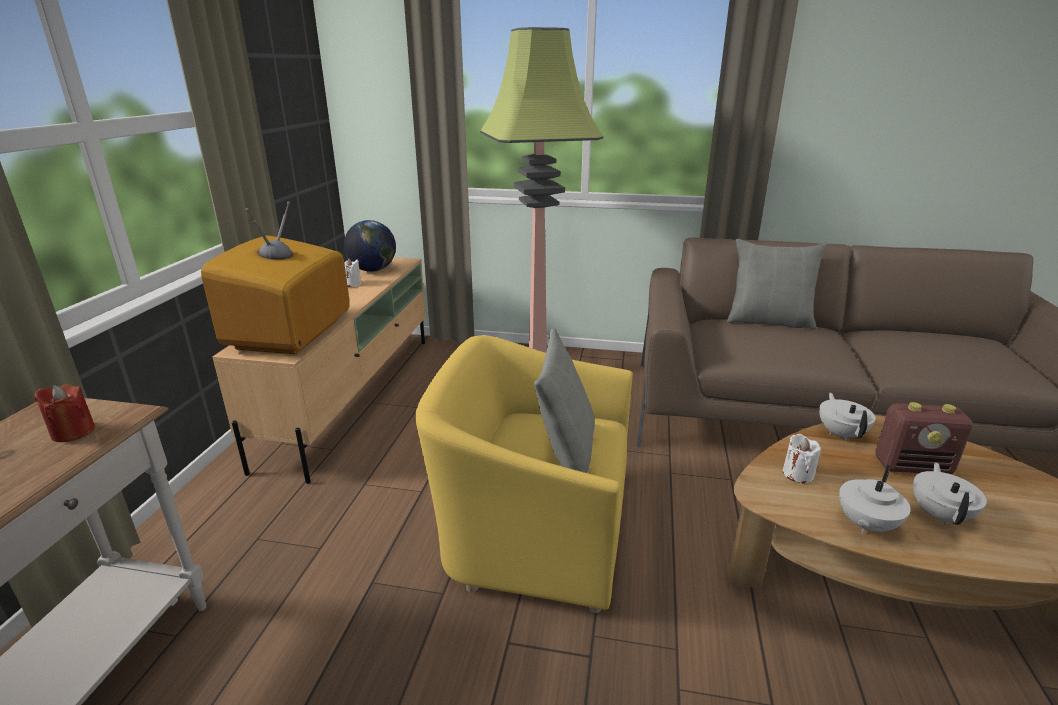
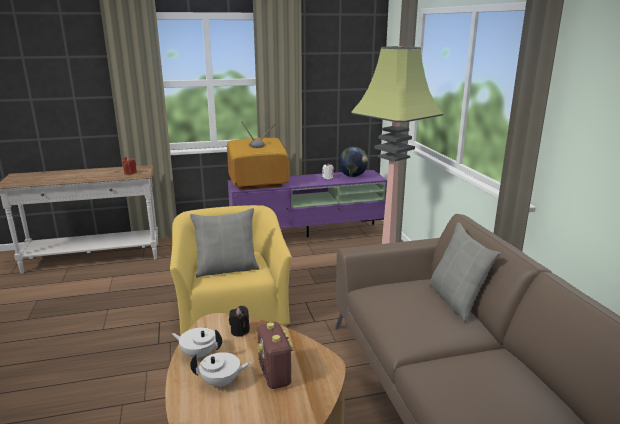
camera: 65 degrees right, 5 degrees down
beige tv stand [212,257,426,484] -> purple tv stand [228,170,387,237]
white candle [783,434,821,484] -> black candle [229,306,250,337]
white teapot [819,393,876,441] -> none

